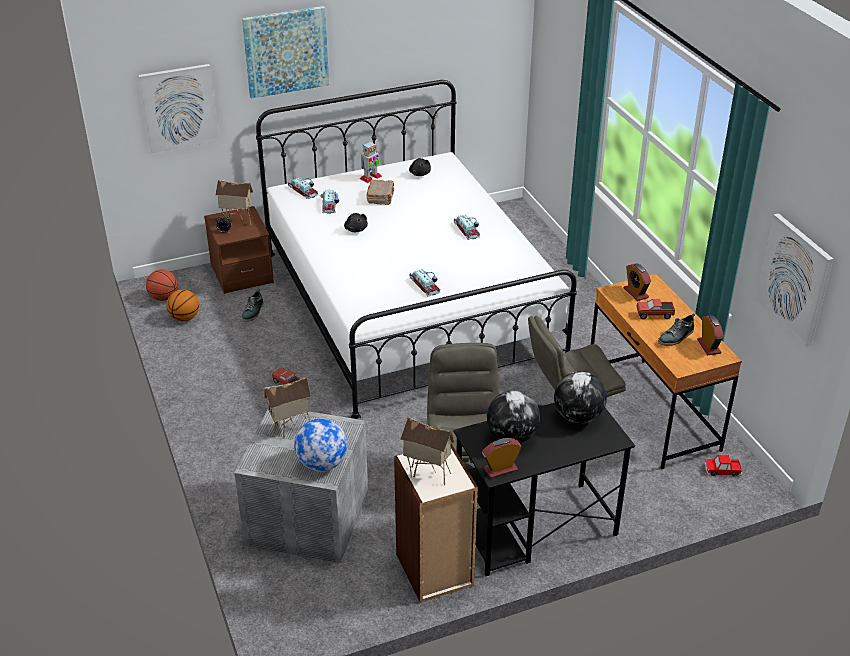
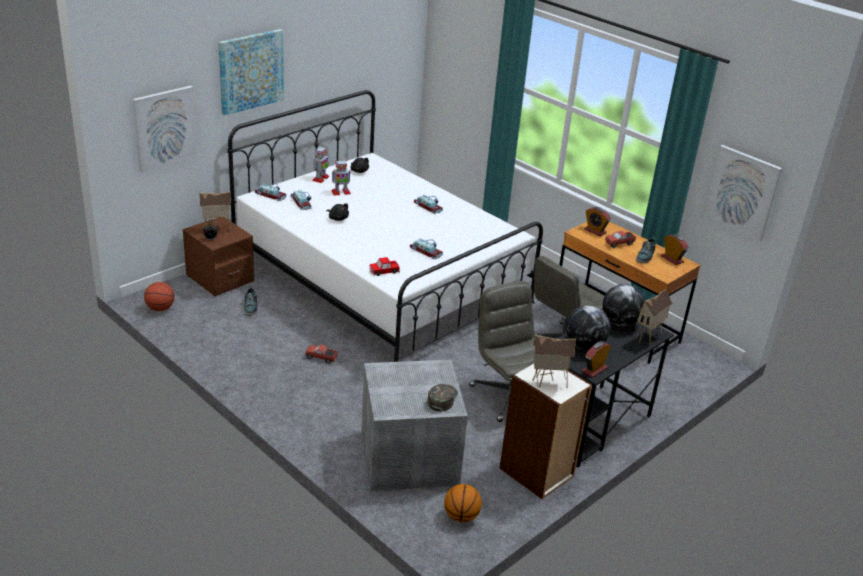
camera: 25 degrees left, 5 degrees down
basketball [166,289,199,321] -> basketball moved to [444,484,482,522]
toy house [264,377,311,438] -> toy house moved to [636,289,673,344]
globe [294,418,347,472] -> green cap [427,384,458,411]
brown book [366,180,394,205] -> toy robot [332,160,351,196]
toy car [705,455,742,476] -> toy car moved to [369,257,400,276]

